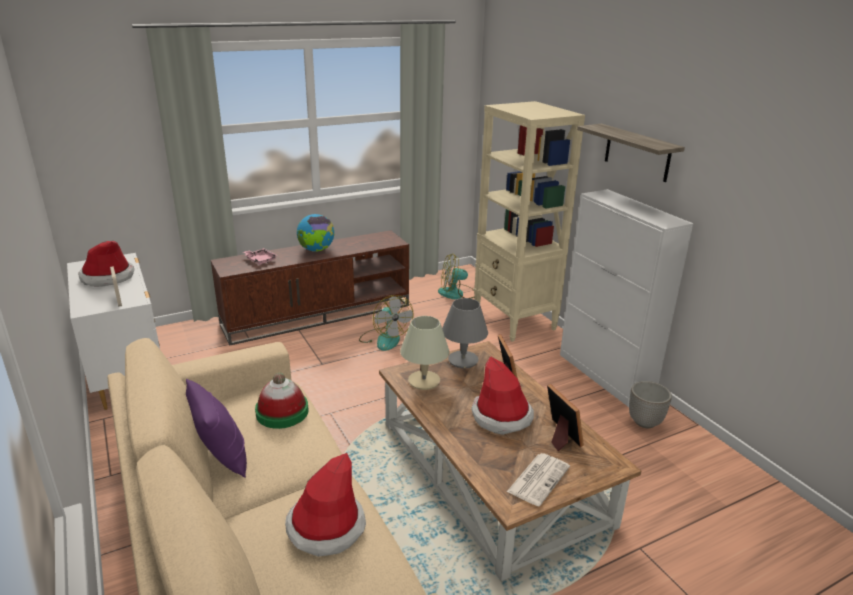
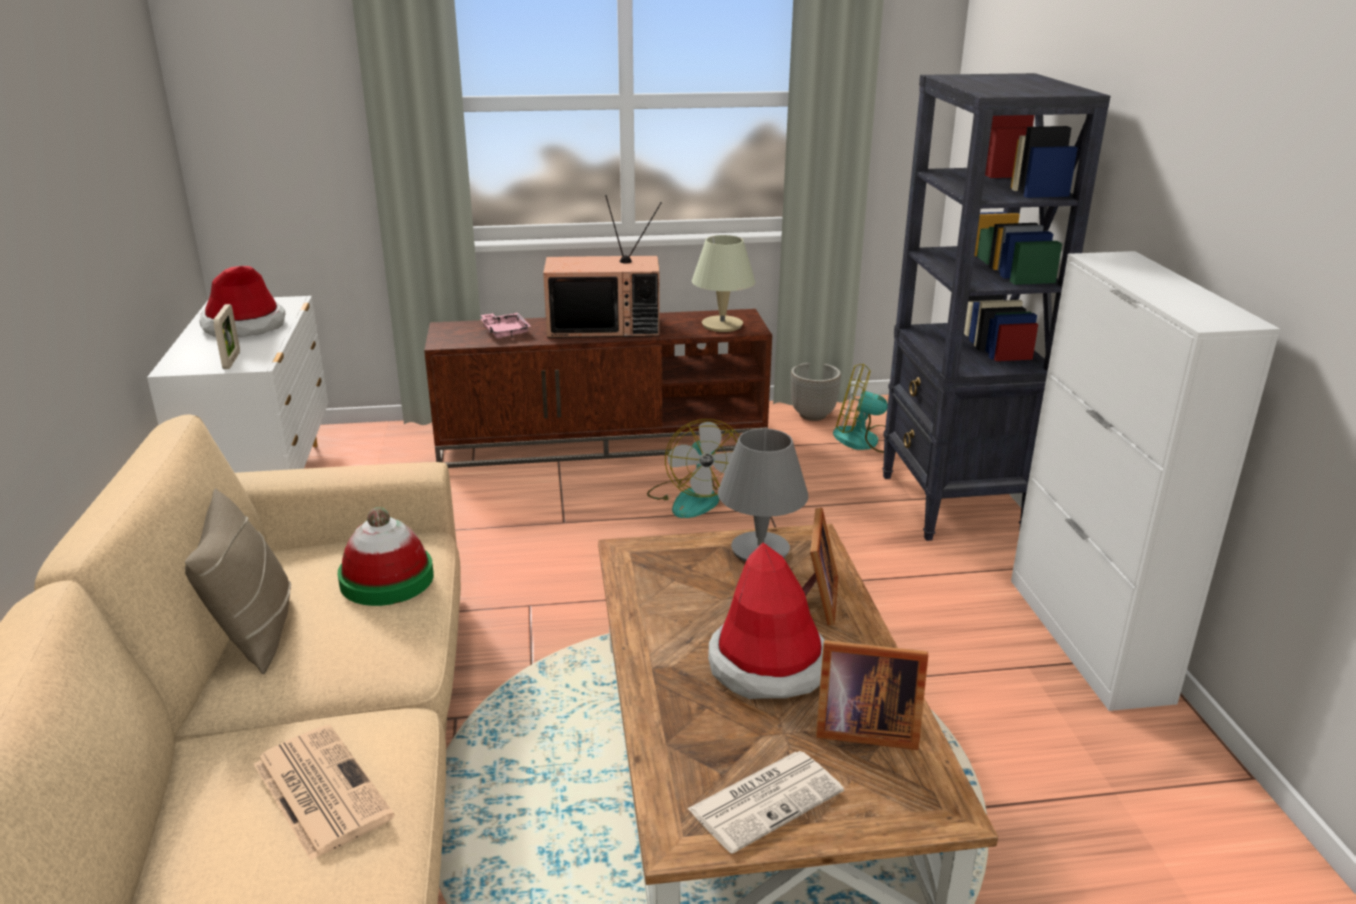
camera: 20 degrees right, 0 degrees up
purple pillow [186,379,247,478] -> beige pillow [185,488,291,674]
hat [285,453,366,557] -> newspaper [254,725,395,860]
globe [297,214,334,252] -> television [543,195,662,338]
beige table lamp [400,316,450,390] -> beige table lamp moved to [692,235,755,332]
beige bookcase [474,101,585,342] -> black bookcase [882,73,1111,541]
picture frame [547,384,584,451] -> picture frame turned 105 degrees clockwise [816,640,928,750]
shelf [577,124,685,182] -> none
planter [629,381,672,428] -> planter moved to [791,363,841,421]

